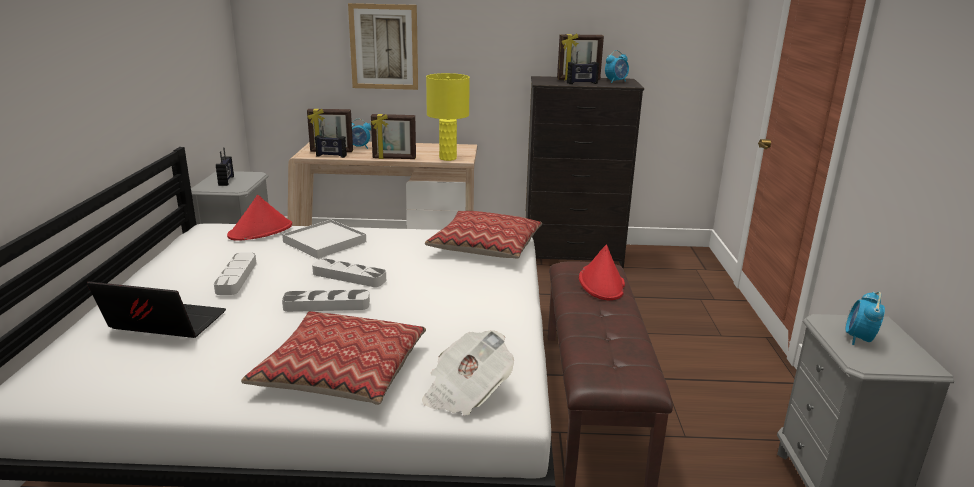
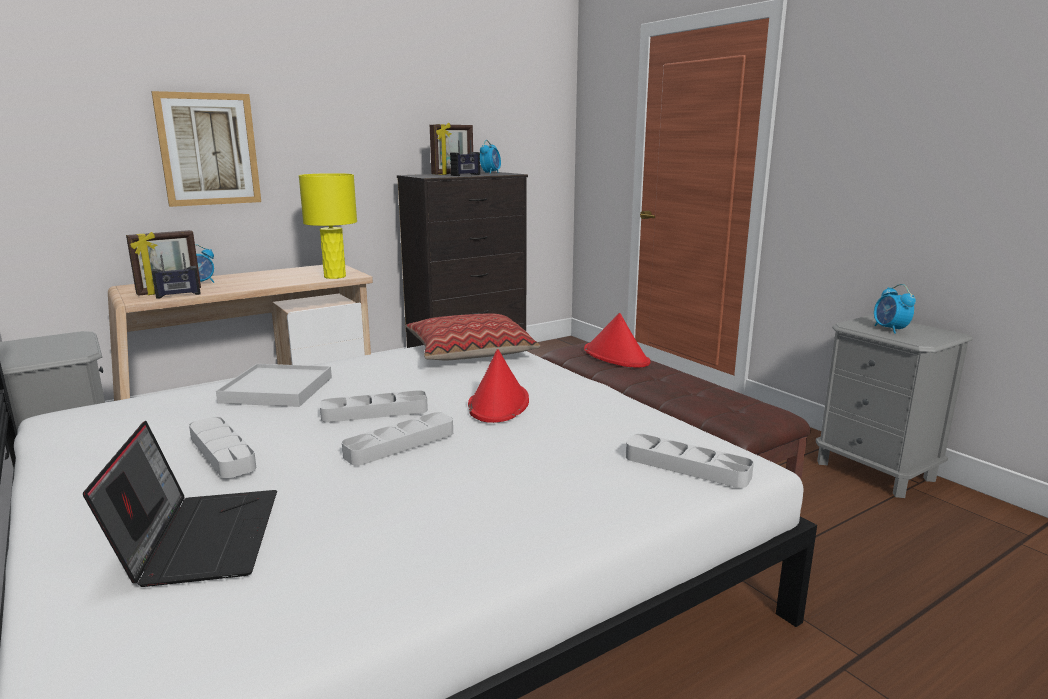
camera: 35 degrees left, 5 degrees down
laptop [87,281,226,338] -> laptop turned 105 degrees clockwise [83,421,277,587]
radio [216,147,234,186] -> none
red hat [227,195,292,241] -> red hat moved to [468,349,529,423]
pillow [241,311,426,405] -> none
picture frame [371,114,416,159] -> none
newspaper [422,330,514,415] -> grey tray [626,434,754,488]

